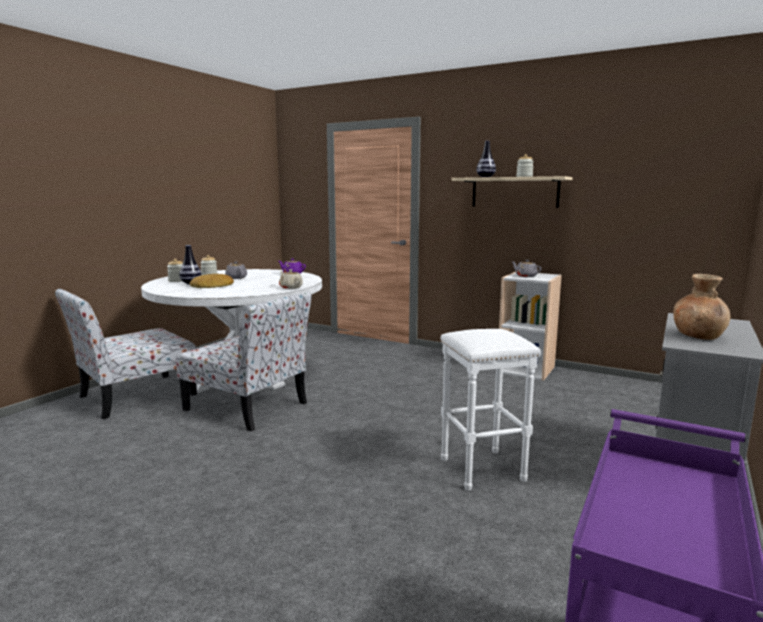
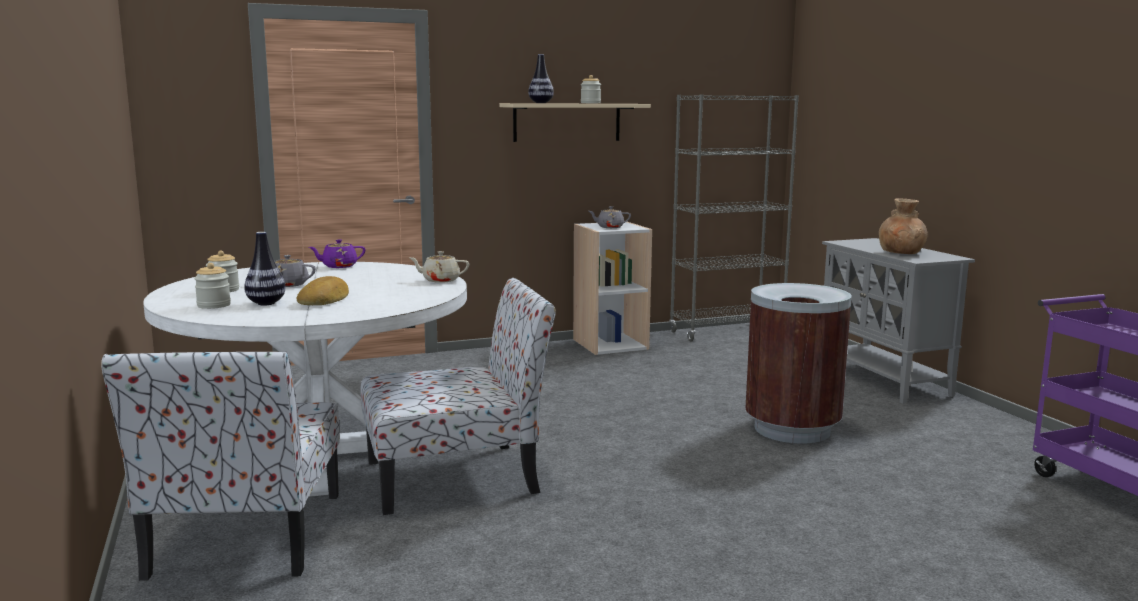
camera: 50 degrees left, 0 degrees up
white stool [441,329,541,491] -> brown trash can [745,283,852,444]
none -> grey bookcase [669,94,799,341]

